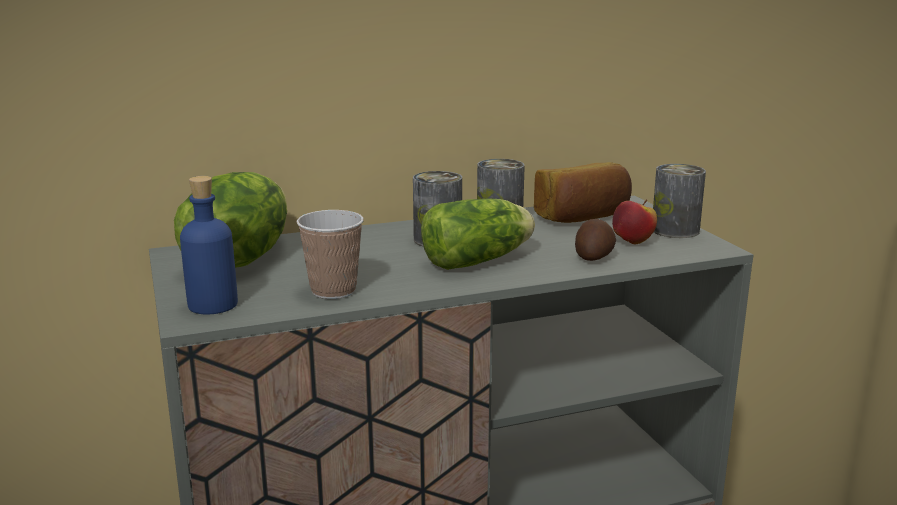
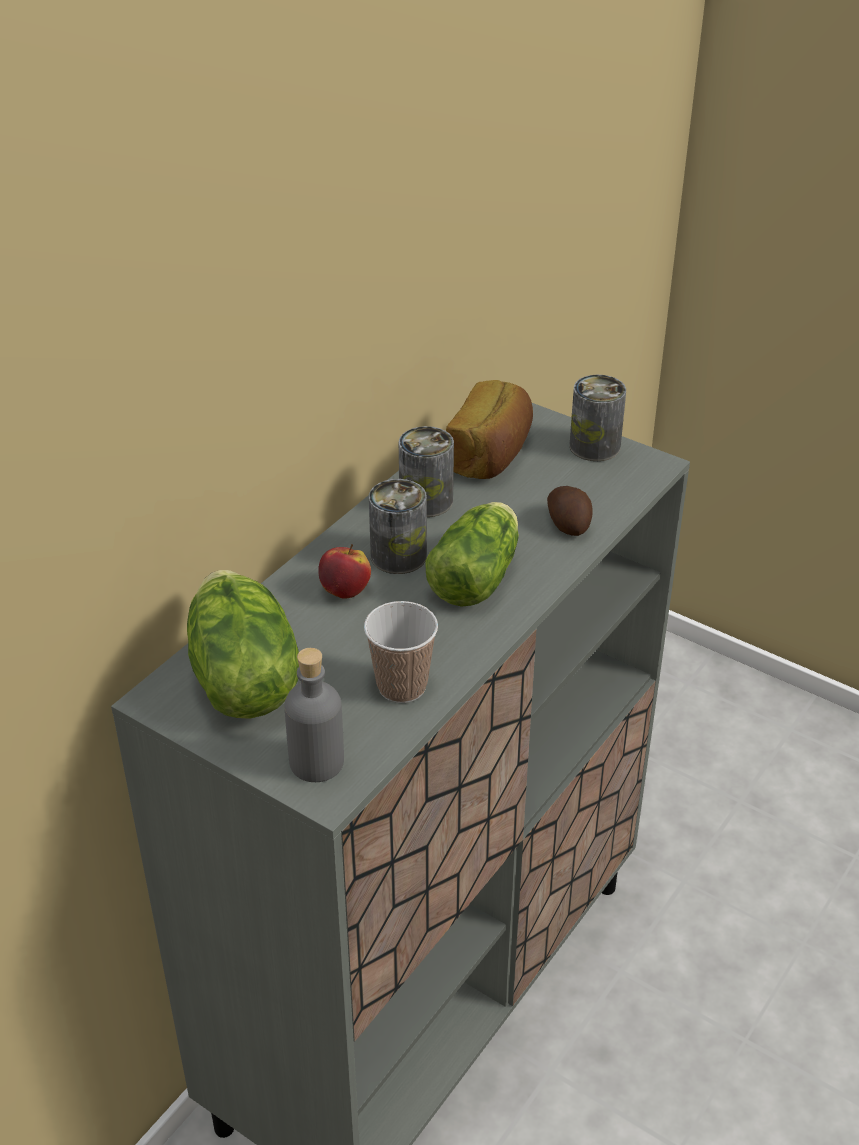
camera: 35 degrees left, 20 degrees up
blue bottle [180,176,238,314] -> grey bottle [284,648,344,782]
apple [612,200,657,244] -> apple moved to [318,544,371,599]

